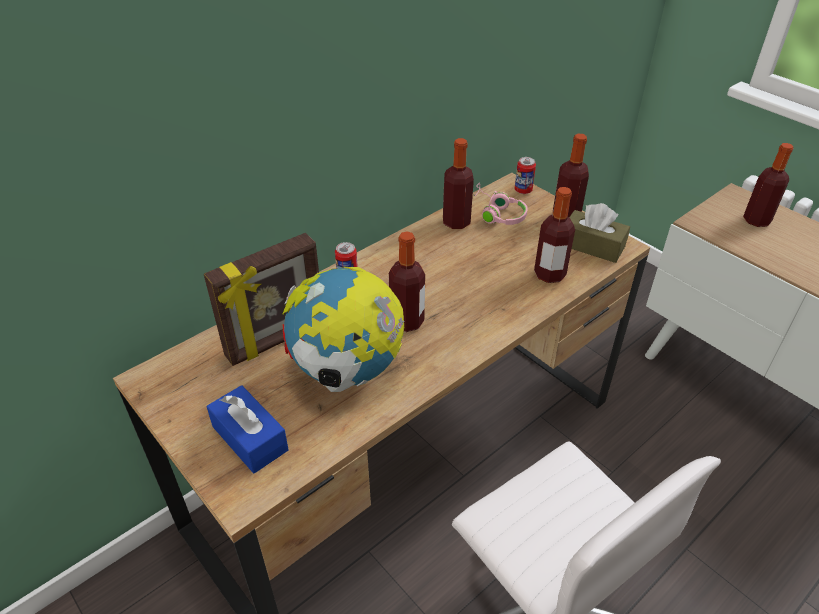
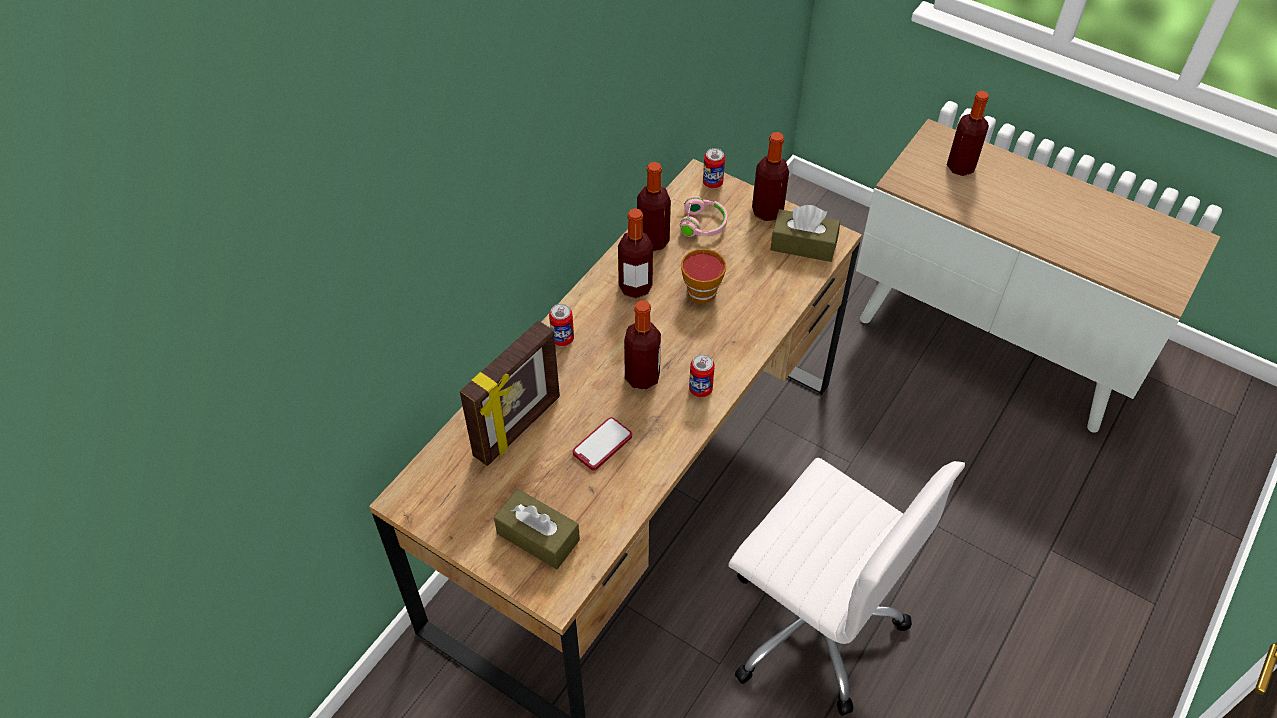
camera: 15 degrees left, 10 degrees up
blue tissue box [207,385,289,473] -> brown tissue box [494,489,580,569]
globe [282,266,404,392] -> phone [573,417,632,470]
bottle [534,187,575,283] -> bottle moved to [618,208,653,298]
none -> cup [681,249,726,304]
none -> can [689,354,715,397]

